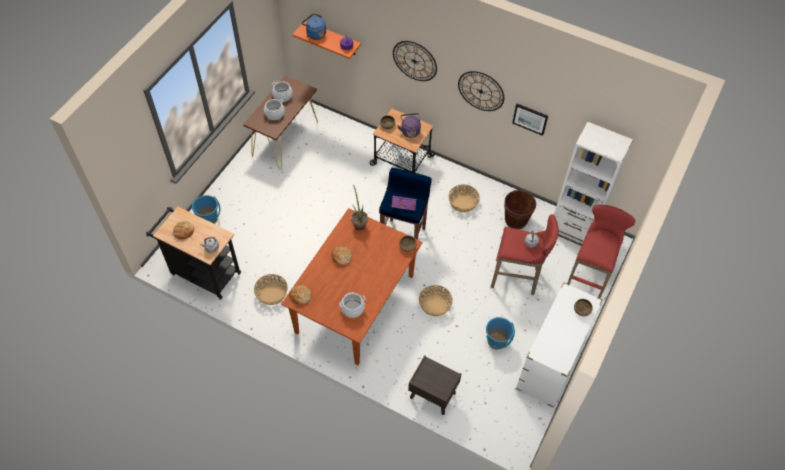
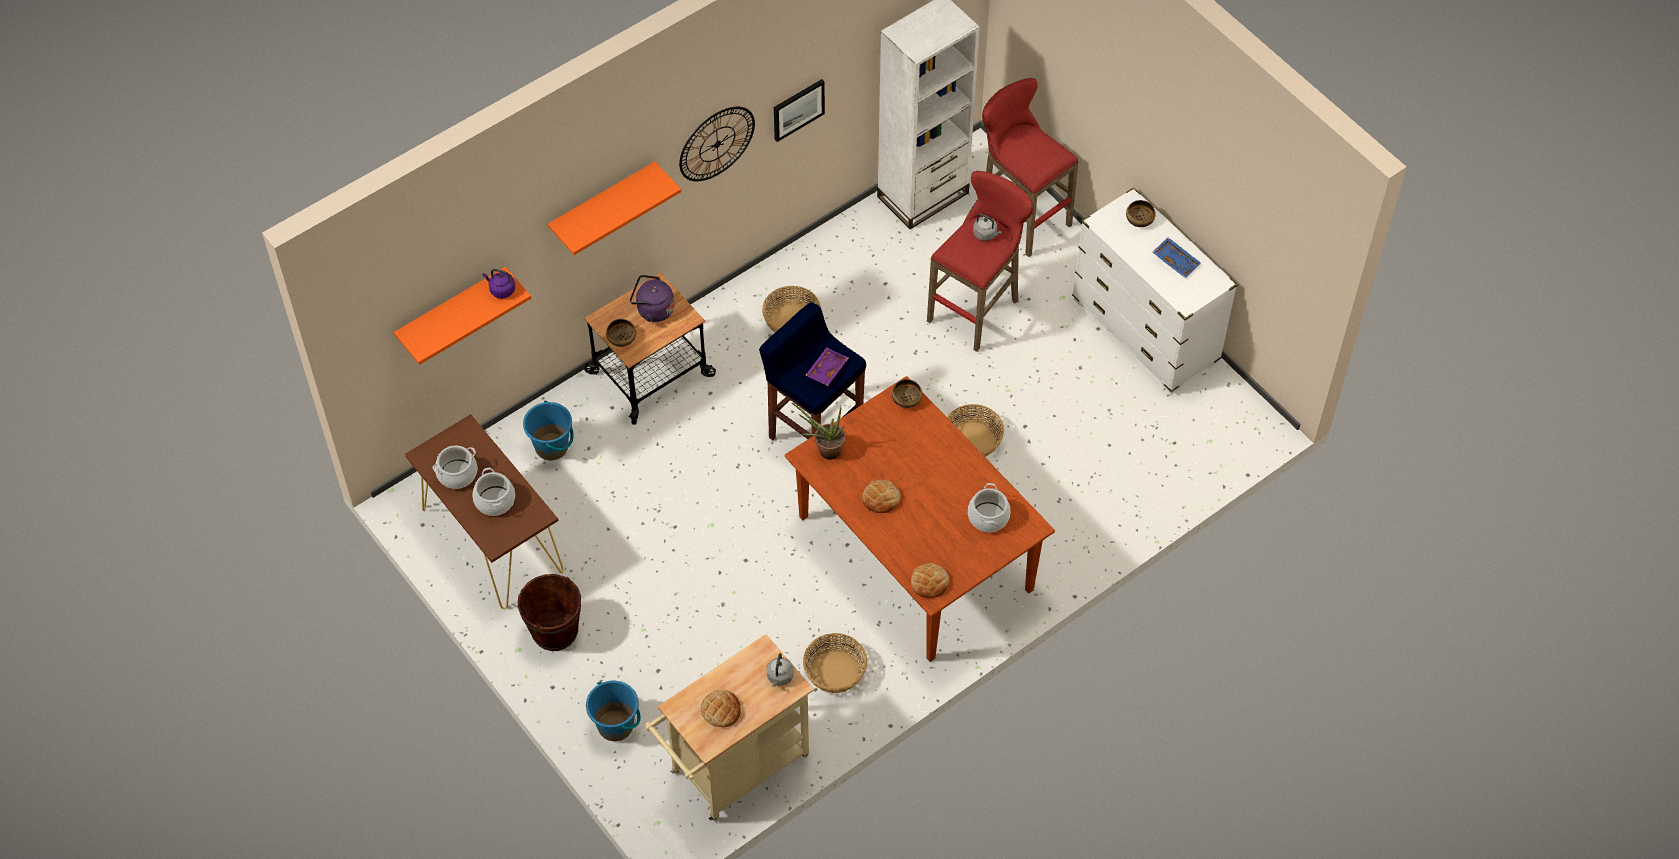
camera: 65 degrees left, 0 degrees up
black cart [146,207,241,300] -> beige cart [645,634,814,821]
blue kettle [302,13,326,40] -> none
wall clock [393,41,437,81] -> orange shelf [548,162,681,255]
brown nightstand [408,355,462,415] -> none
blue bucket [486,317,515,350] -> blue bucket moved to [523,401,574,460]
brown bucket [504,190,536,229] -> brown bucket moved to [518,574,581,651]
none -> blue tray [1153,237,1201,278]

